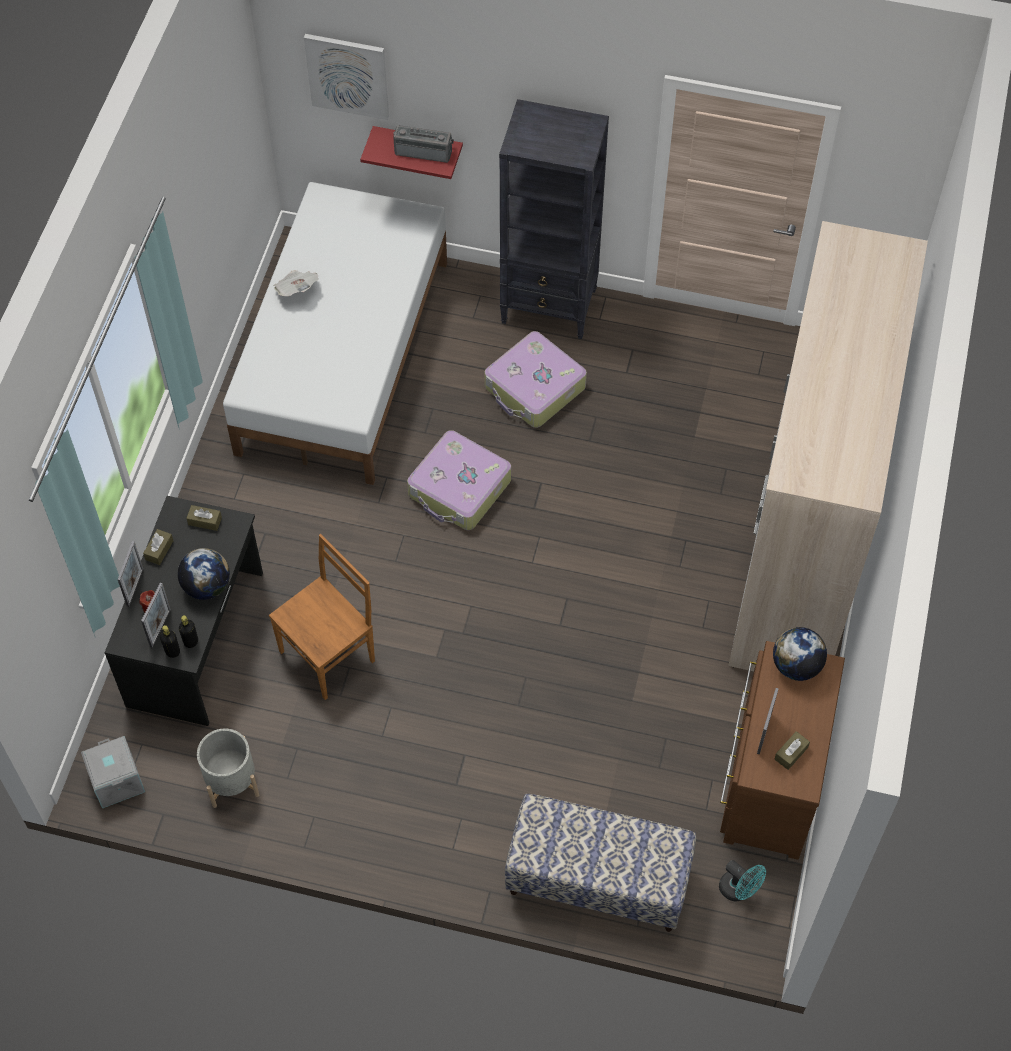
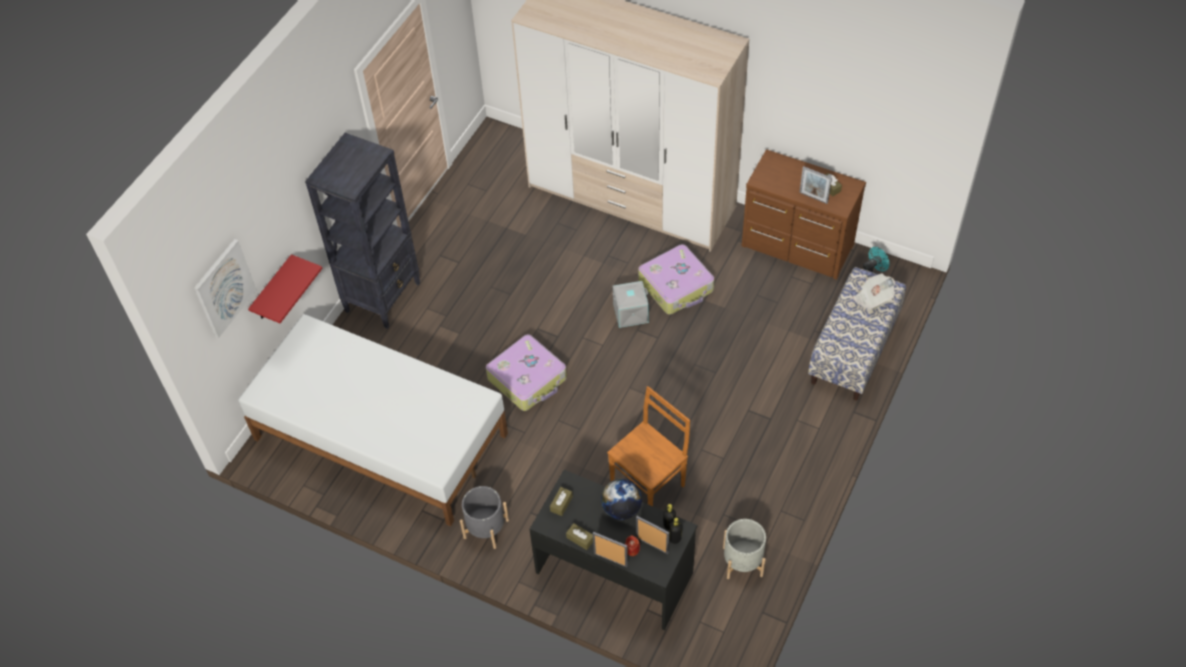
camera: 75 degrees left, 5 degrees down
grey storage box [81,736,145,808] -> grey storage box moved to [613,281,649,328]
brown chair [269,534,375,700] -> brown chair turned 75 degrees clockwise [607,386,690,506]
newspaper [273,270,319,296] -> newspaper moved to [854,274,895,311]
radio [393,125,454,163] -> none
suitcase [485,331,587,428] -> suitcase moved to [638,244,714,314]
globe [773,627,827,681] -> none
none -> grey planter [460,486,509,549]

